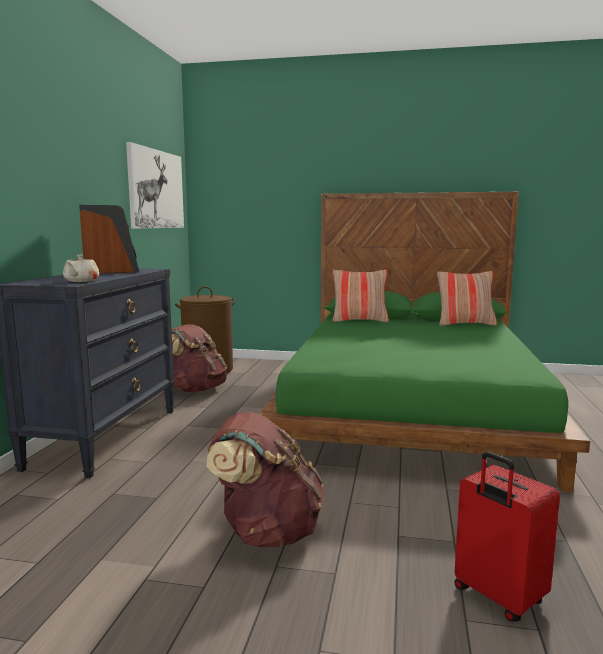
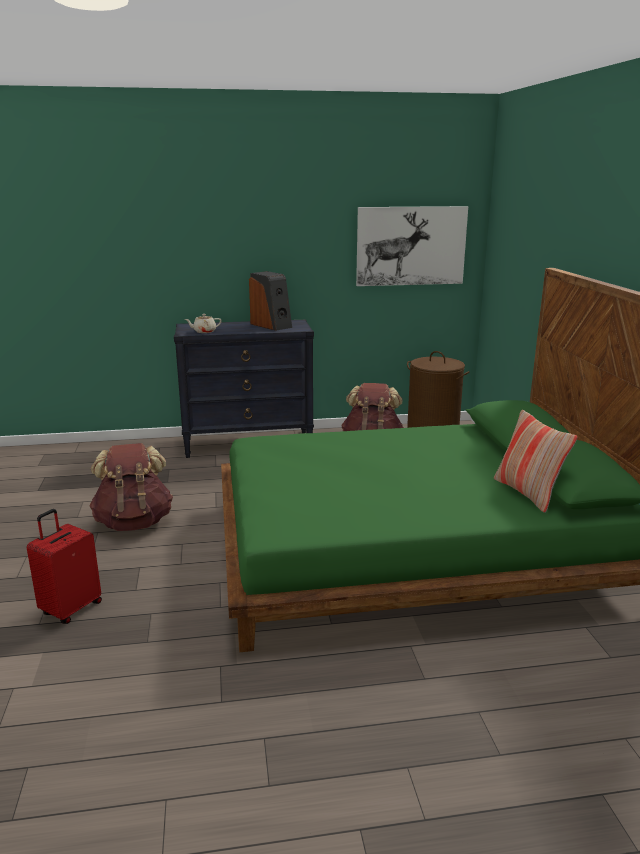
camera: 70 degrees right, 10 degrees up
pillow [333,270,389,322] -> none

